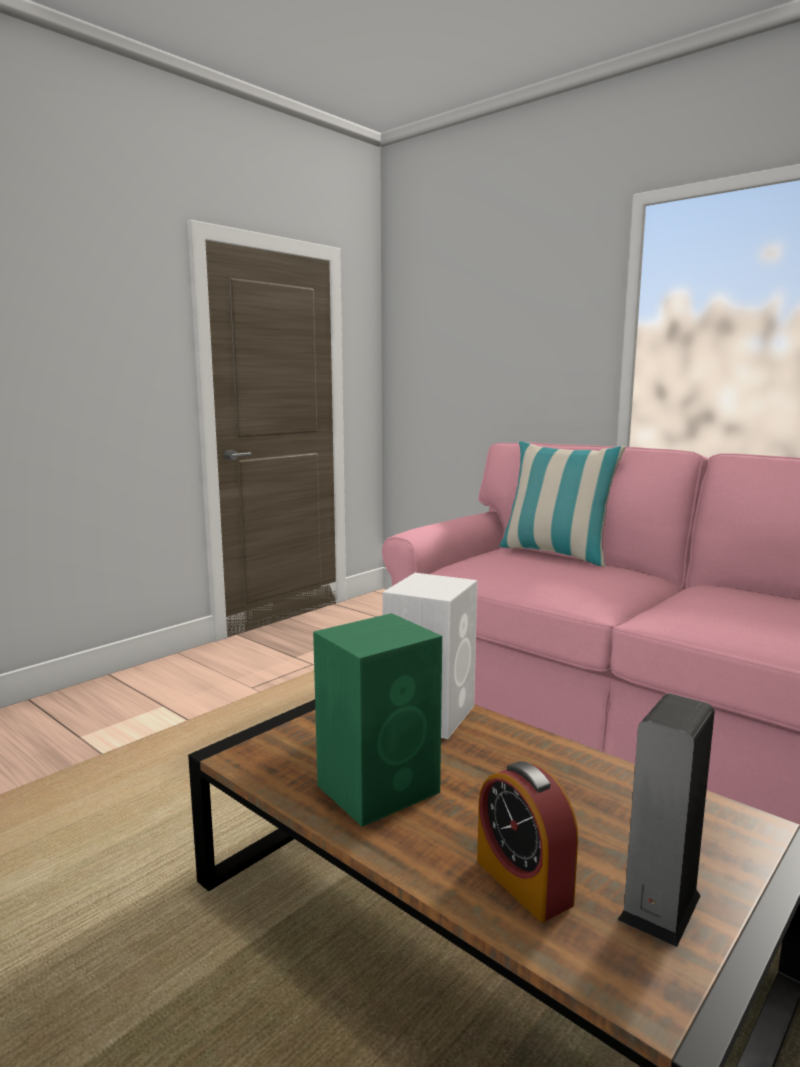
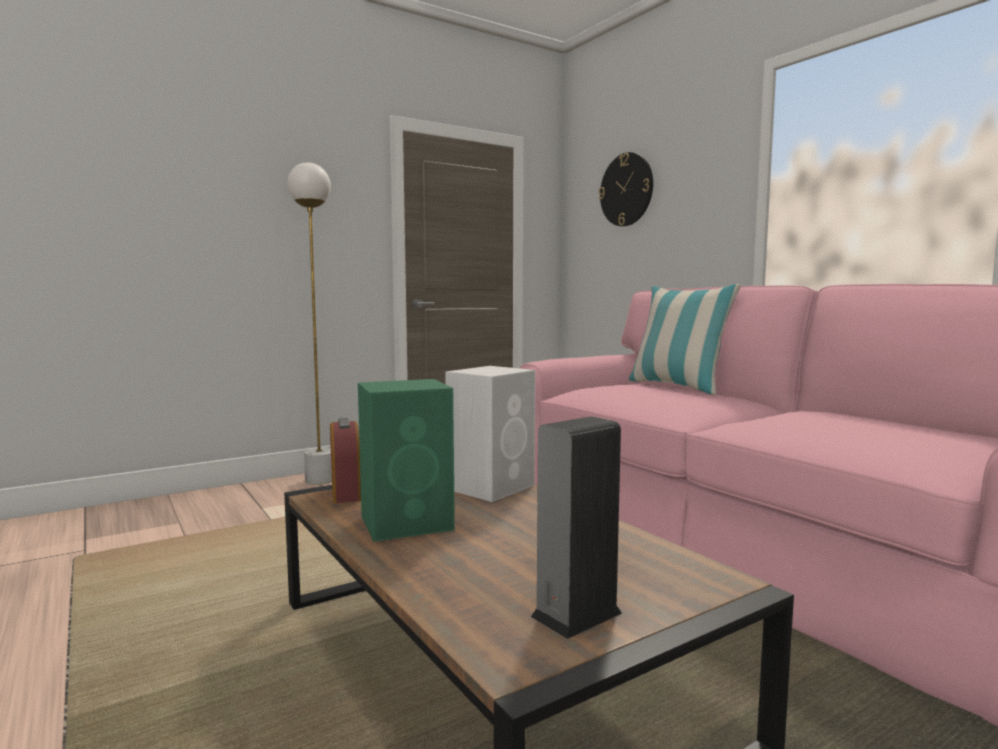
camera: 15 degrees right, 5 degrees down
alarm clock [477,761,578,922] -> alarm clock moved to [330,418,361,503]
none -> white floor lamp [287,162,332,485]
none -> wall clock [599,152,653,226]

